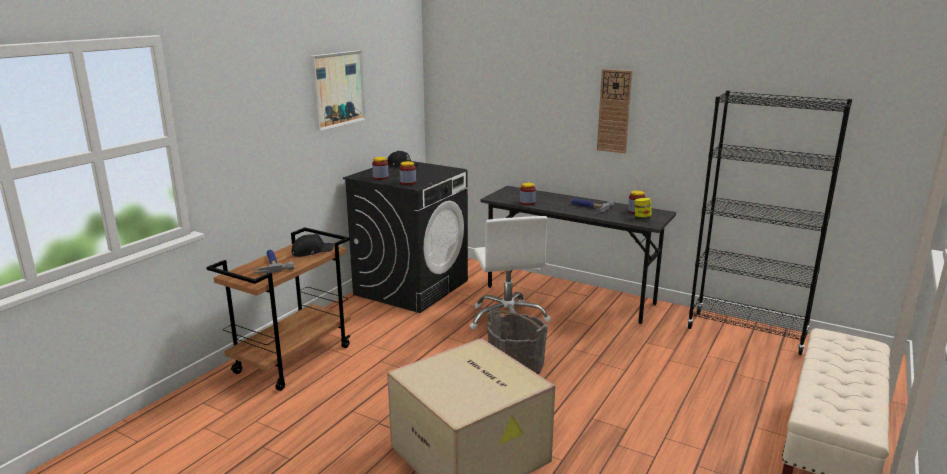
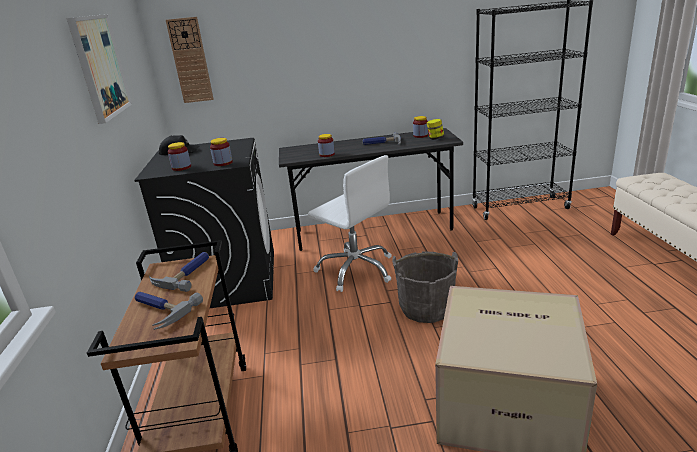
camera: 35 degrees left, 5 degrees up
black cap [292,234,334,257] -> hammer [149,252,209,292]
wall clock [597,69,633,153] -> wall clock moved to [166,17,214,103]

